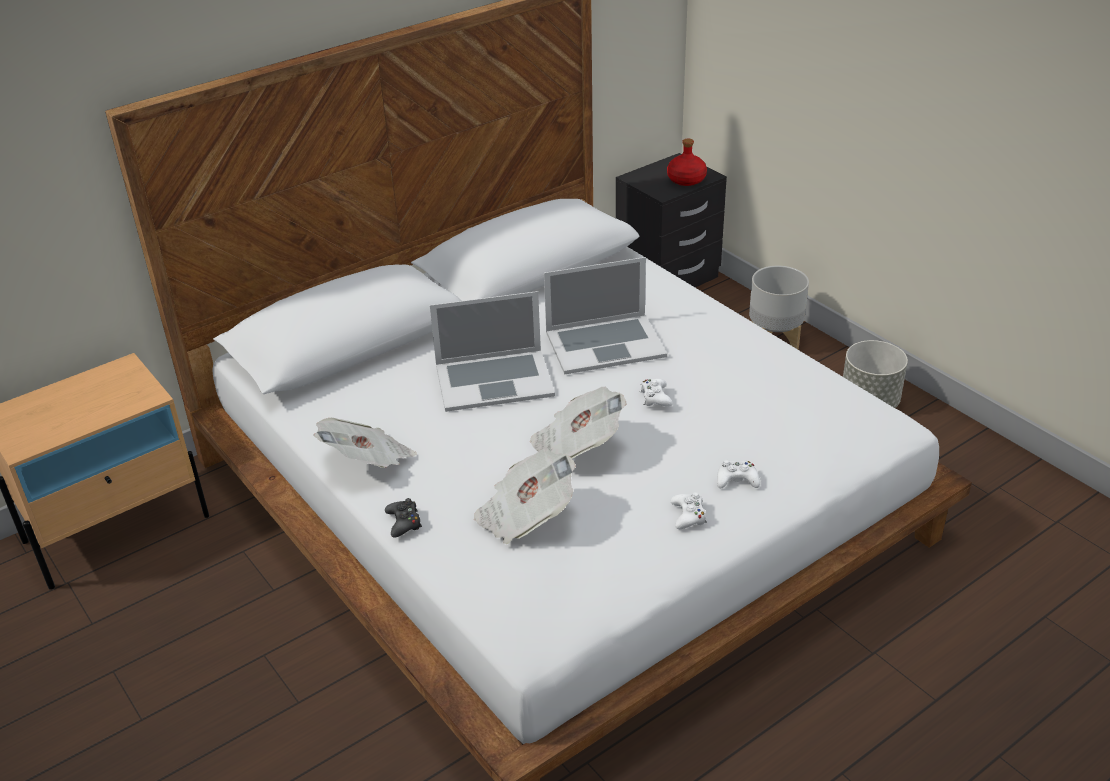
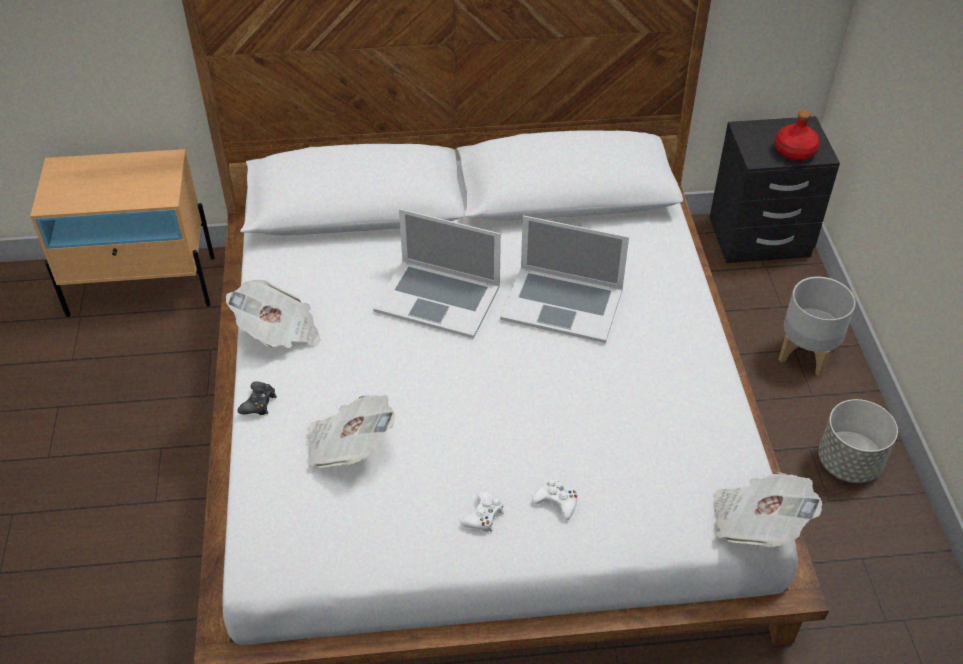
camera: 30 degrees right, 10 degrees up
newspaper [530,387,626,459] -> newspaper moved to [713,472,822,547]
white game controller [640,379,673,407] -> none

